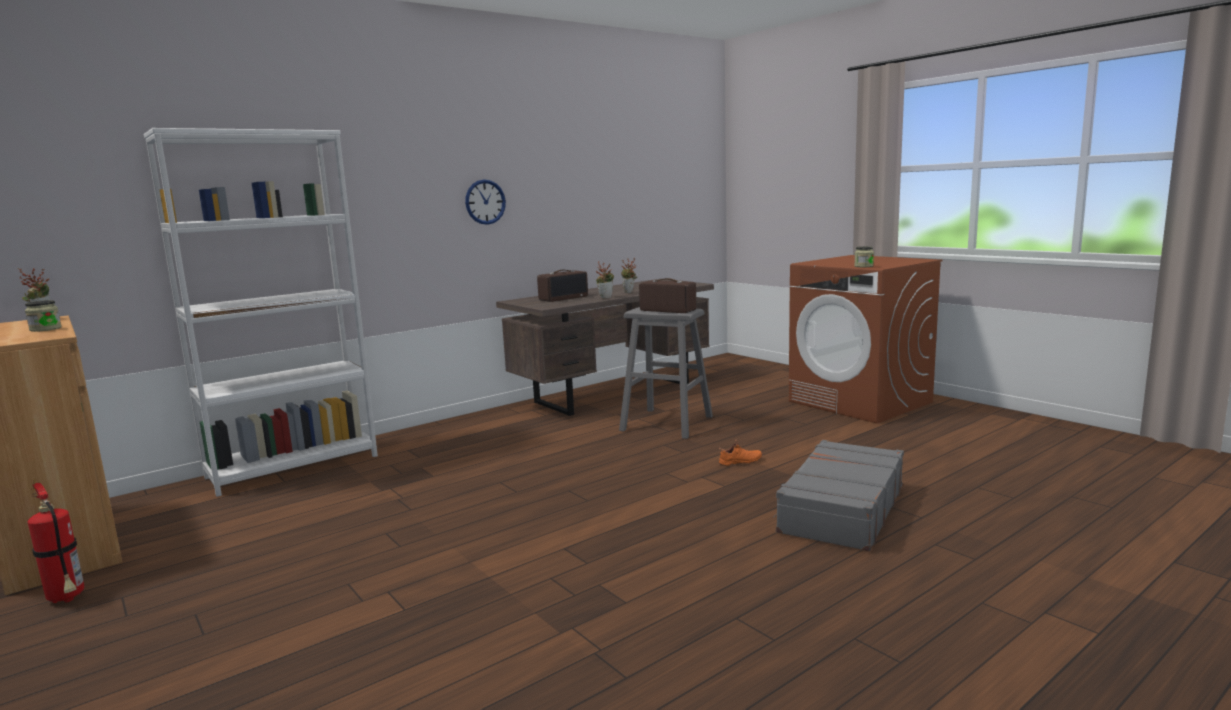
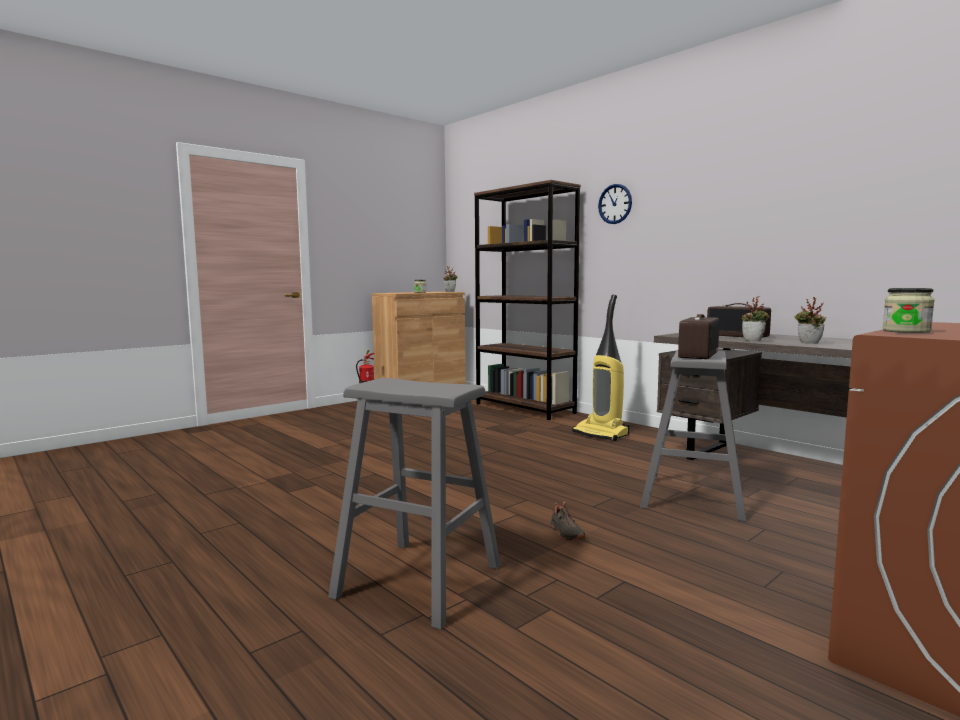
camera: 85 degrees right, 5 degrees down
white bookcase [144,128,378,497] -> brown bookcase [474,180,581,420]
wall clock [465,179,506,225] -> wall clock moved to [598,184,632,224]
orange shoe [719,440,762,466] -> black shoe [550,502,585,541]
grey suitcase [774,440,904,551] -> grey stool [328,378,501,630]
none -> vacuum cleaner [572,295,629,441]

